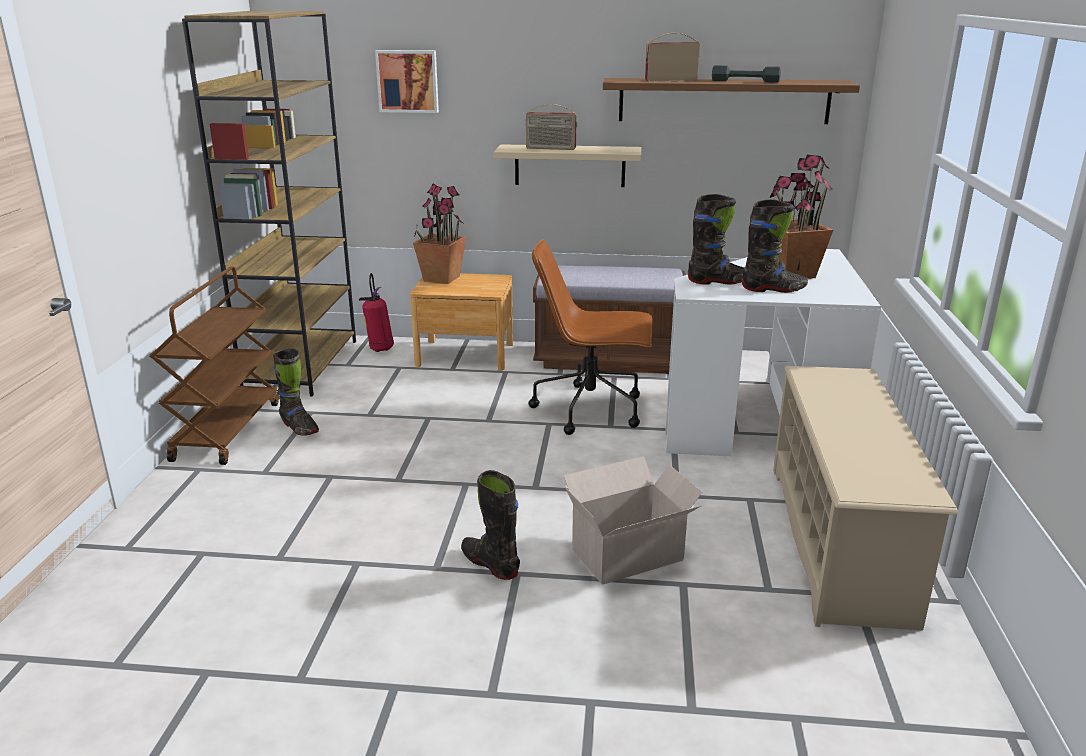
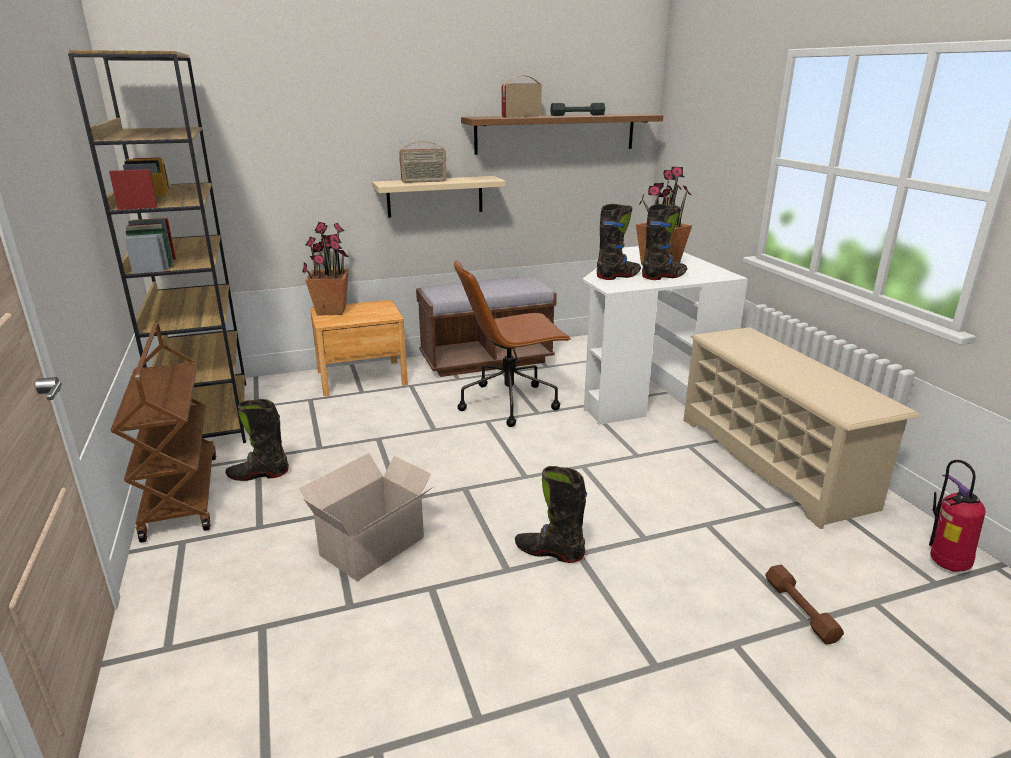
camera: 25 degrees left, 0 degrees up
black boot [273,348,319,436] -> black boot turned 150 degrees clockwise [225,399,289,481]
fire extinguisher [359,273,394,352] -> fire extinguisher moved to [929,460,986,572]
picture [375,50,439,113] -> none
cardboard box [564,456,702,585] -> cardboard box moved to [299,453,435,581]
none -> brown dumbbell [765,565,844,645]

